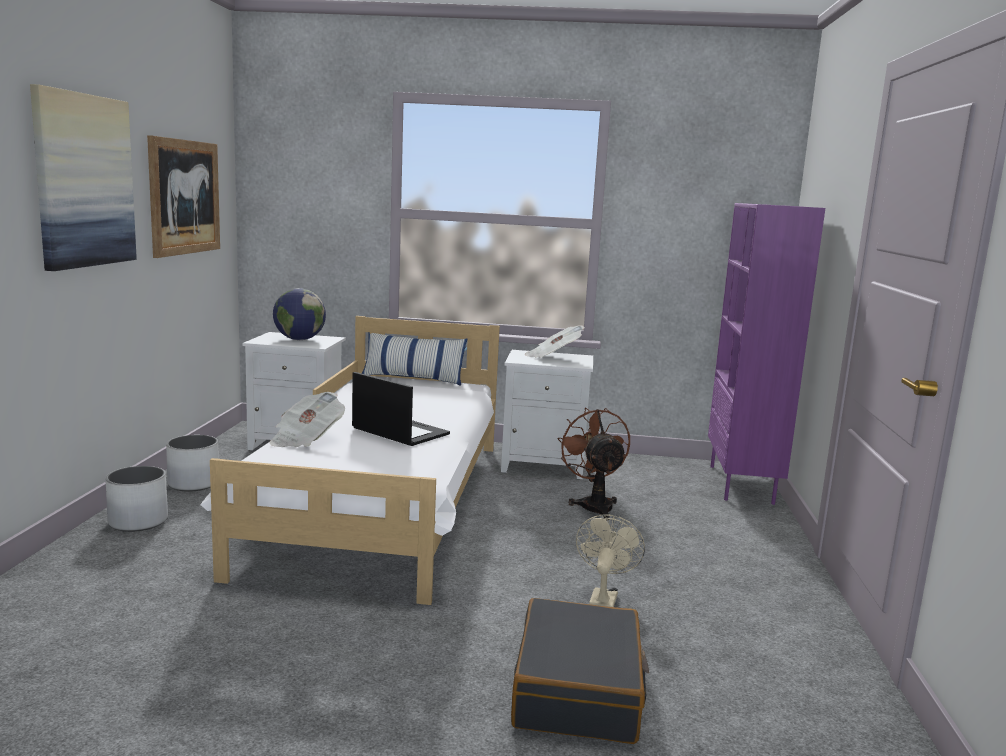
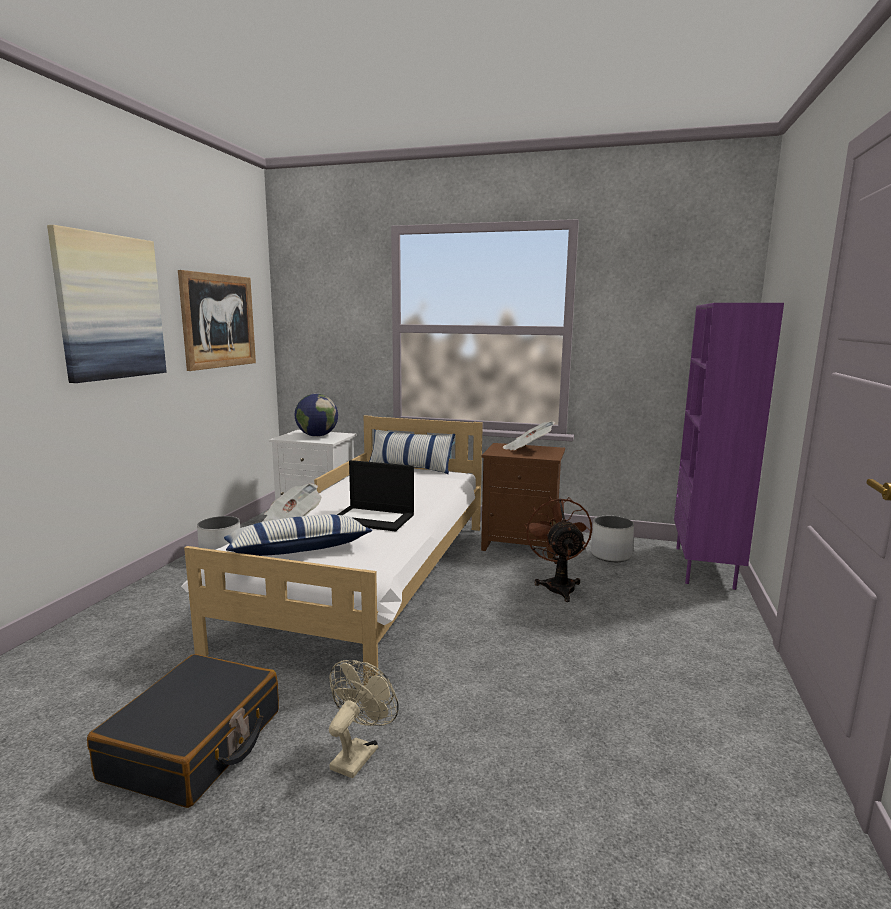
camera: 10 degrees right, 0 degrees up
white planter [105,466,168,532] -> white planter moved to [591,516,634,562]
laptop [352,372,450,446] -> laptop turned 150 degrees clockwise [337,460,414,532]
white nightstand [501,350,593,479] -> brown nightstand [481,443,565,559]
black suitcase [511,598,649,744] -> black suitcase moved to [87,654,279,808]
beige fan [576,514,645,607] -> beige fan moved to [329,660,399,778]
none -> pillow [224,514,372,556]

